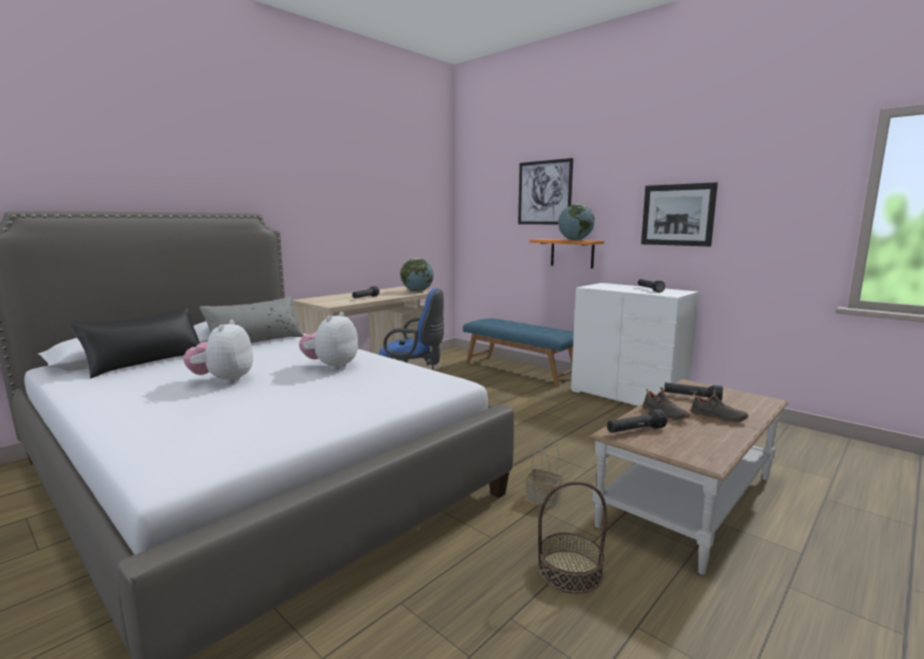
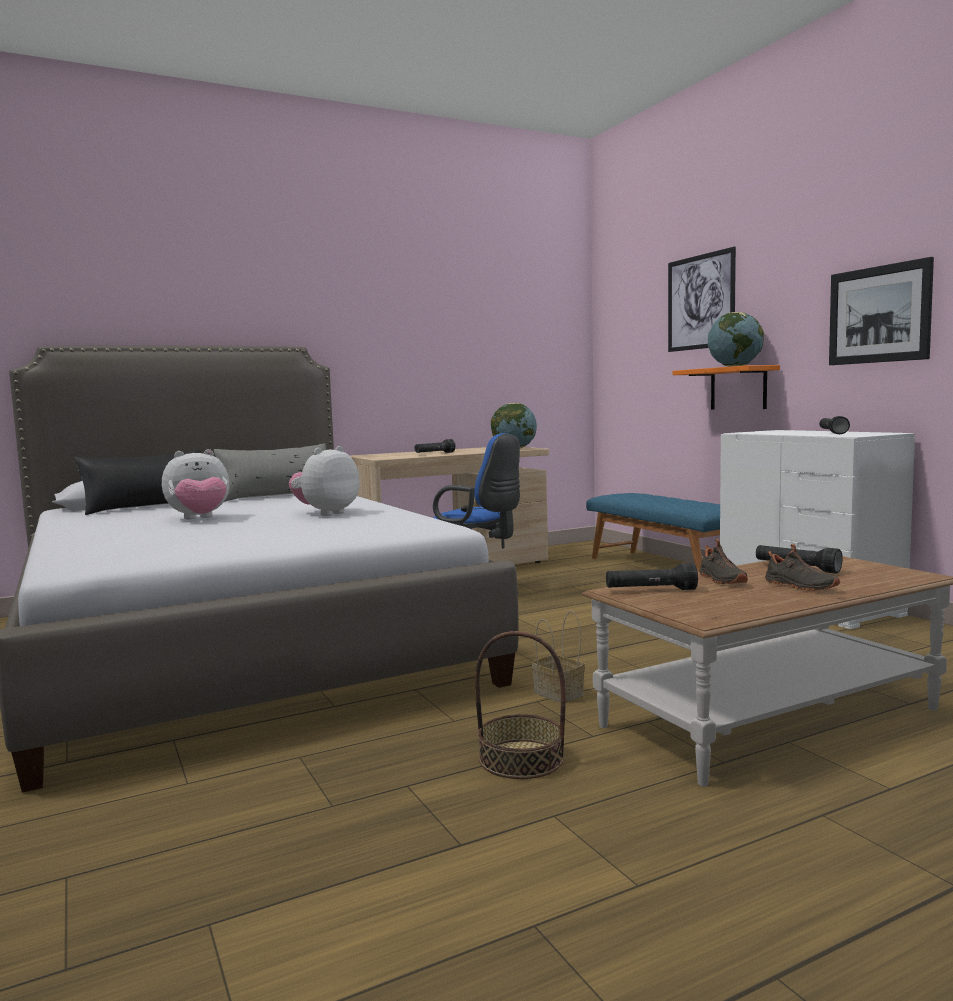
camera: 20 degrees right, 5 degrees down
plush toy [183,320,253,384] -> plush toy turned 135 degrees counterclockwise [162,449,229,519]

